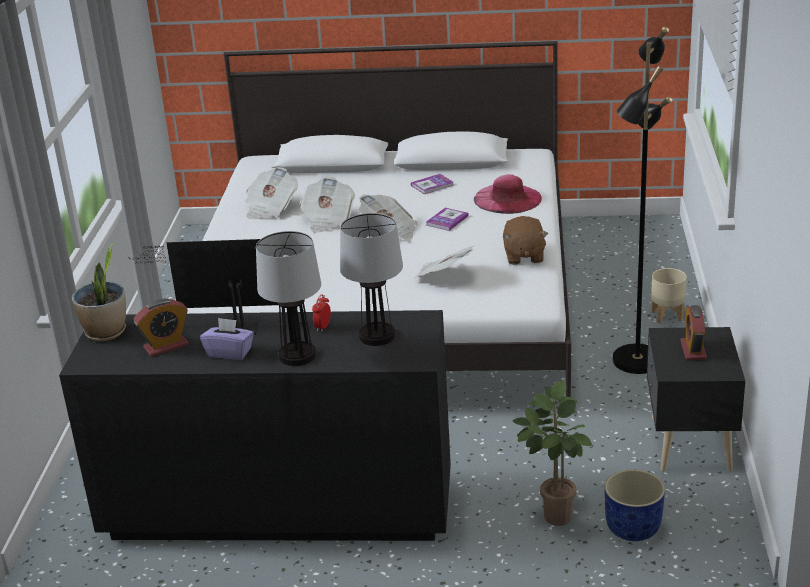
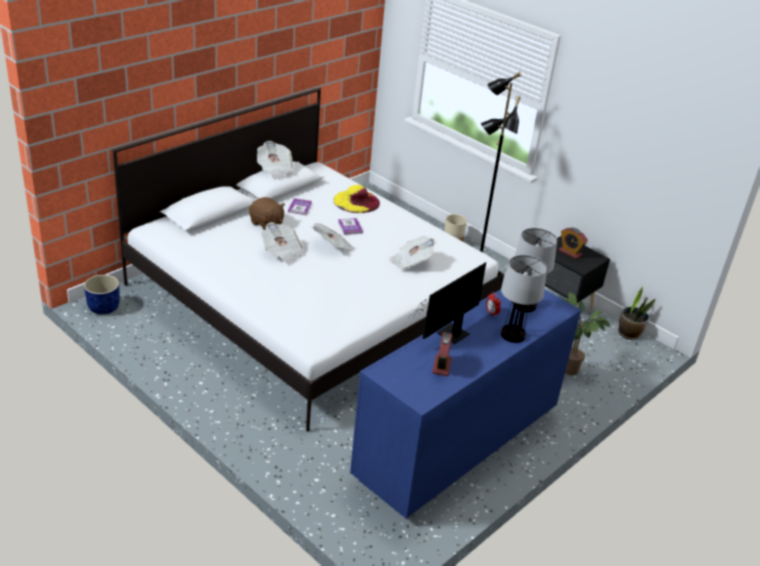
camera: 55 degrees left, 5 degrees up
black dresser [59,310,451,541] -> blue dresser [350,289,581,518]
potted plant [72,243,126,342] -> potted plant moved to [618,286,656,340]
purple tissue box [200,318,254,360] -> none
newspaper [245,167,298,219] -> newspaper moved to [257,141,293,179]
pink hat [474,174,542,214] -> yellow hat [334,185,380,213]
brown plush toy [503,216,548,265] -> brown plush toy moved to [249,197,285,230]
blue planter [604,470,665,541] -> blue planter moved to [84,275,120,315]

